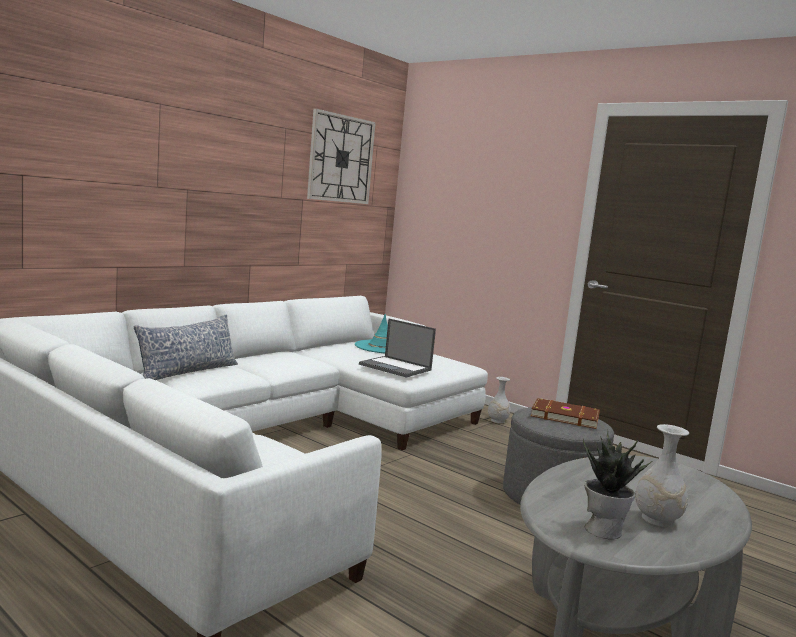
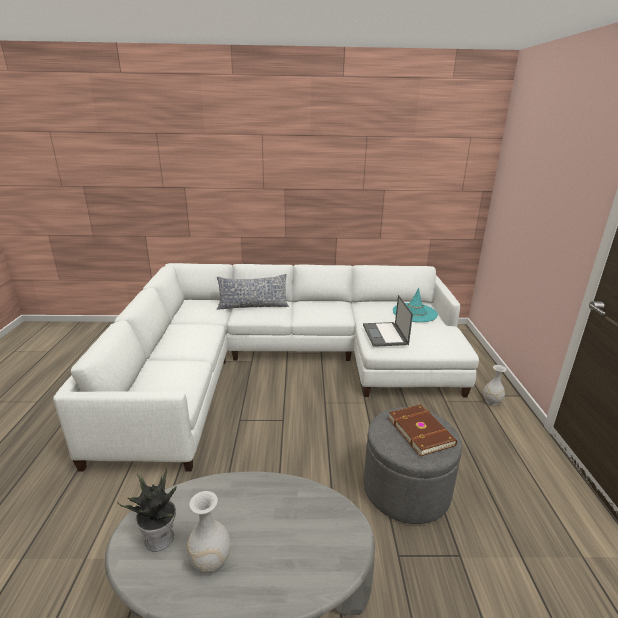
camera: 50 degrees right, 15 degrees up
wall clock [307,108,376,204] -> none

